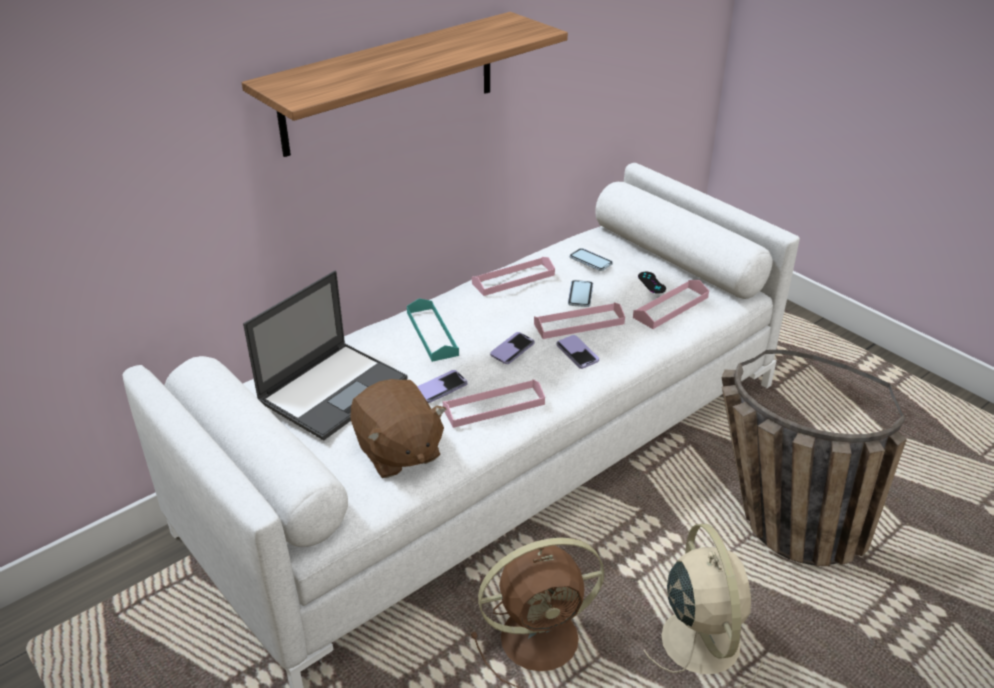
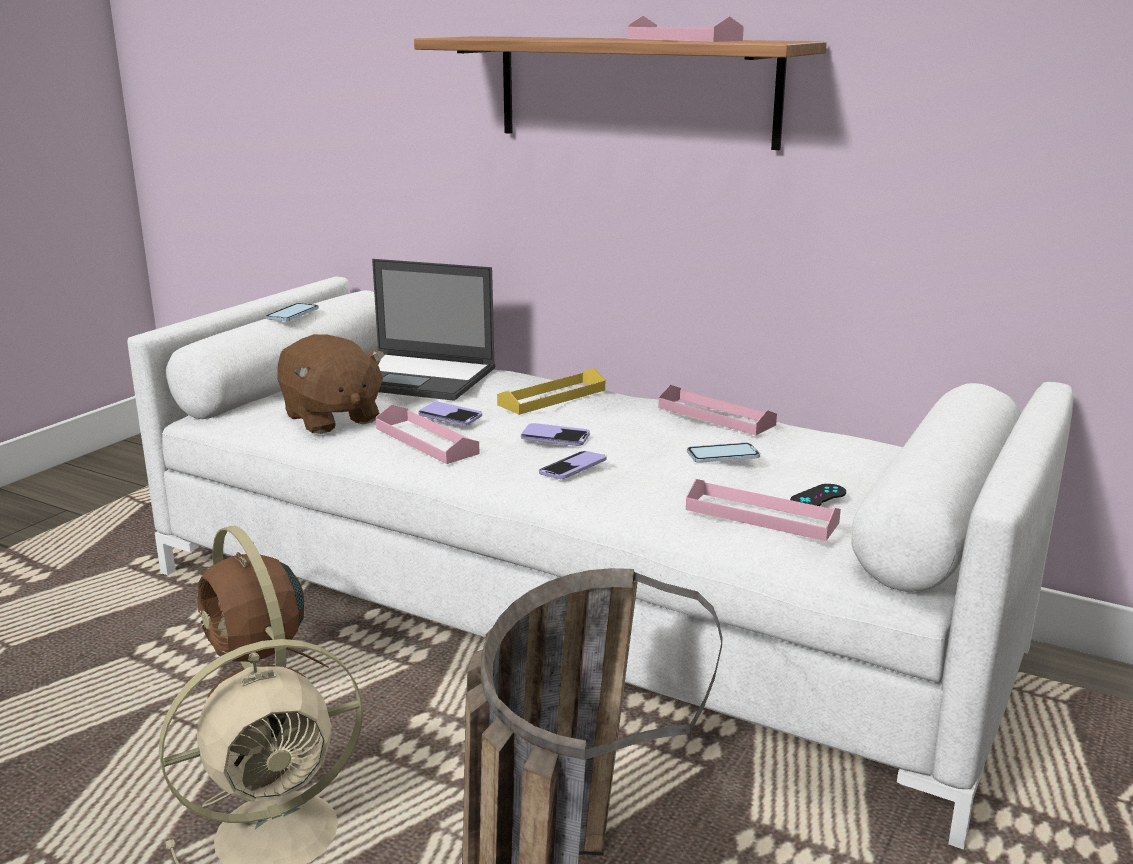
camera: 70 degrees right, 15 degrees down
brown plush toy [351,379,446,478] -> brown plush toy turned 75 degrees counterclockwise [277,334,385,434]
turquoise tray [407,298,459,362] -> yellow tray [497,368,605,415]
pink tray [534,302,625,339] -> pink tray moved to [627,16,744,42]
phone [570,248,613,271] -> phone moved to [265,303,319,321]

